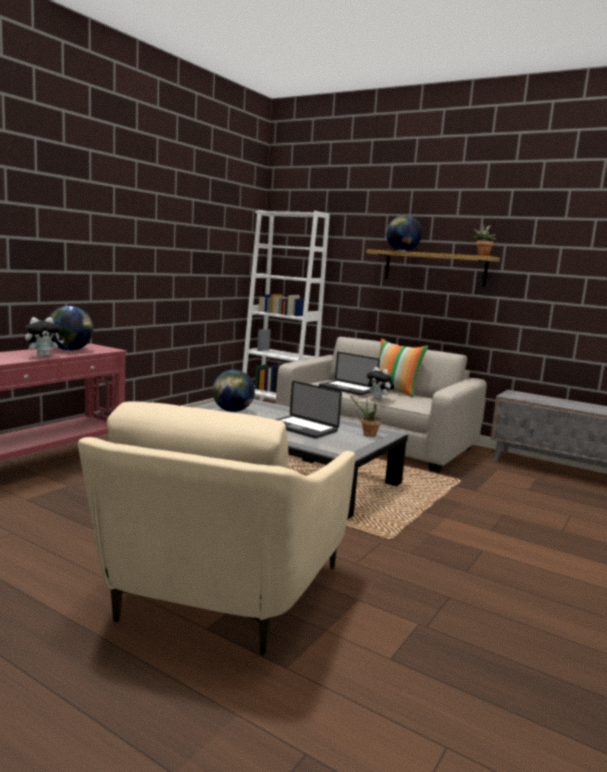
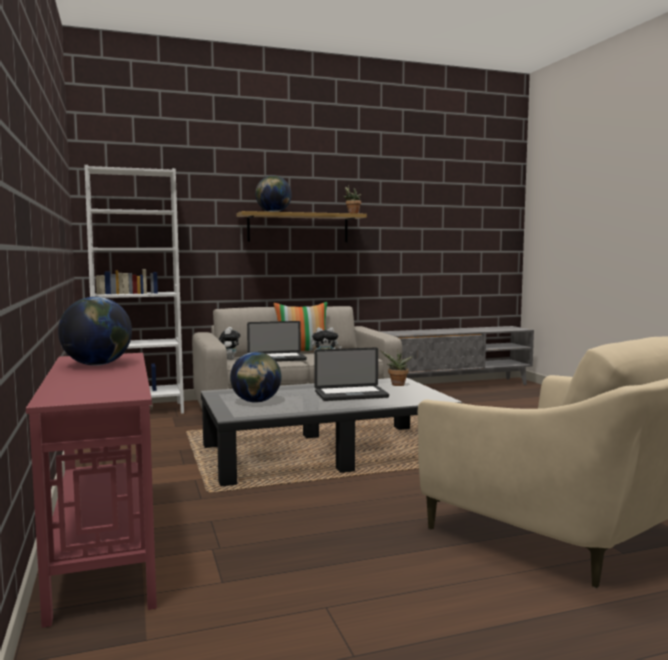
camera: 50 degrees left, 5 degrees down
plush toy [25,317,64,357] -> plush toy moved to [218,327,240,360]

